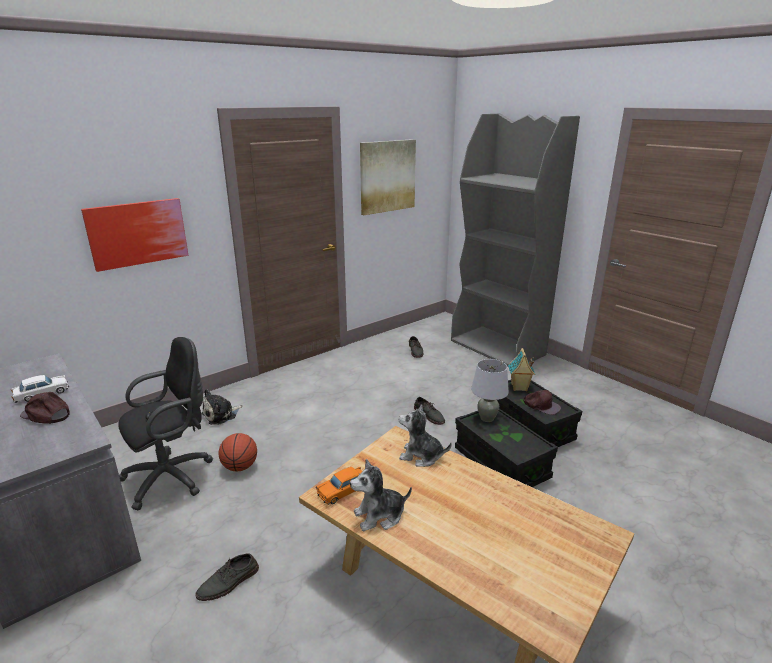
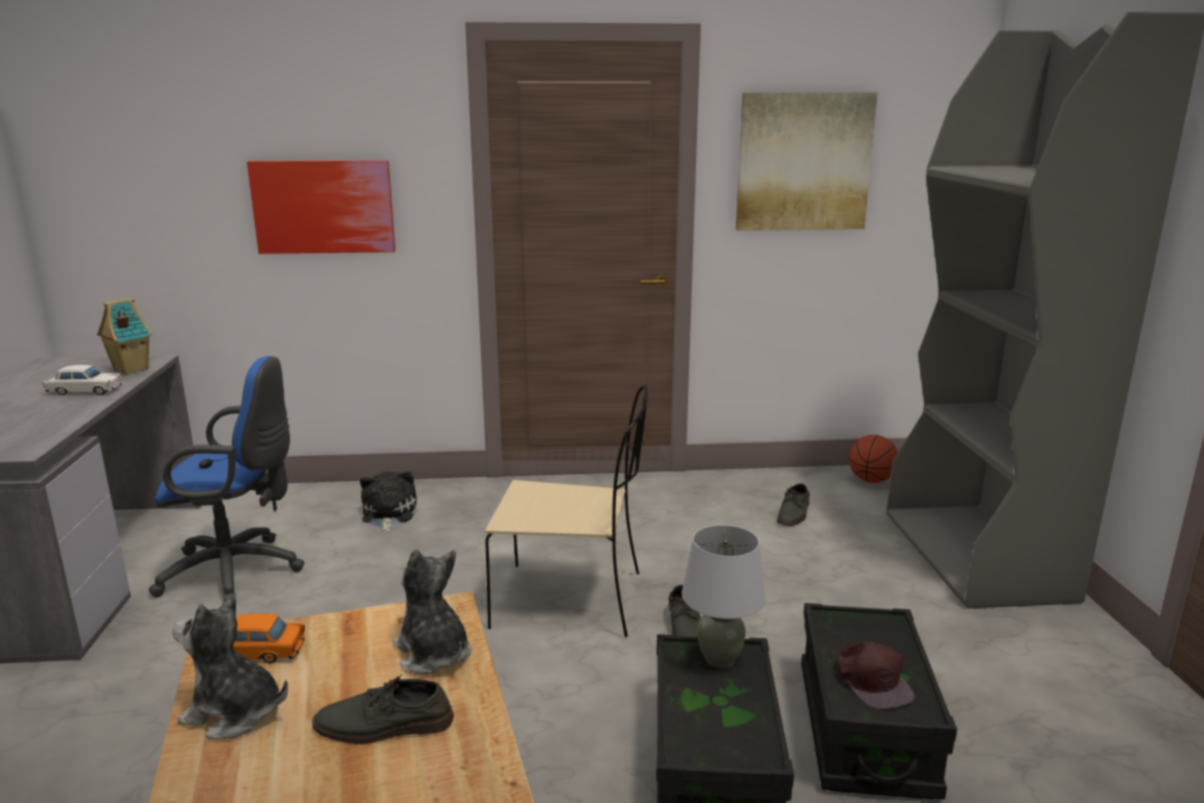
camera: 35 degrees right, 5 degrees down
brown cap [20,392,70,424] -> none
black office chair [118,337,213,510] -> blue office chair [149,356,304,603]
grey shoe [195,553,259,601] -> grey shoe moved to [312,675,454,744]
plush toy [201,389,243,425] -> plush toy turned 90 degrees clockwise [360,471,417,533]
basketball [219,433,257,471] -> basketball moved to [849,435,898,483]
toy house [508,348,535,391] -> toy house moved to [97,298,152,375]
none -> beige chair [485,385,648,637]

